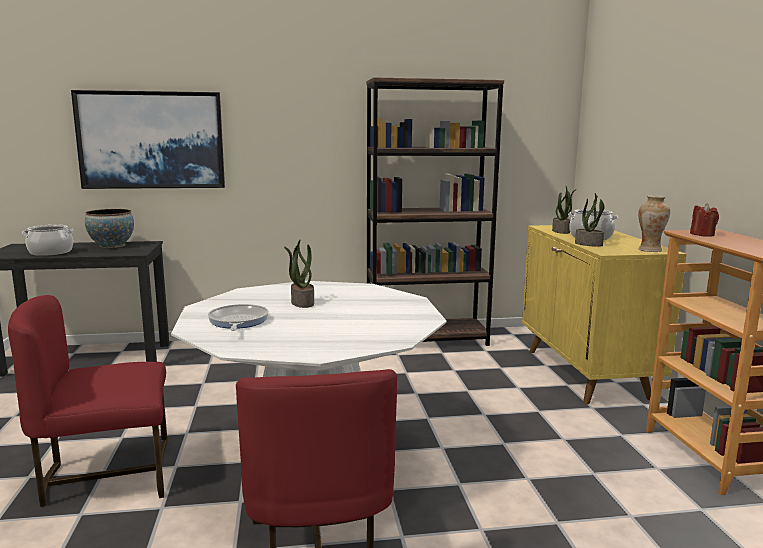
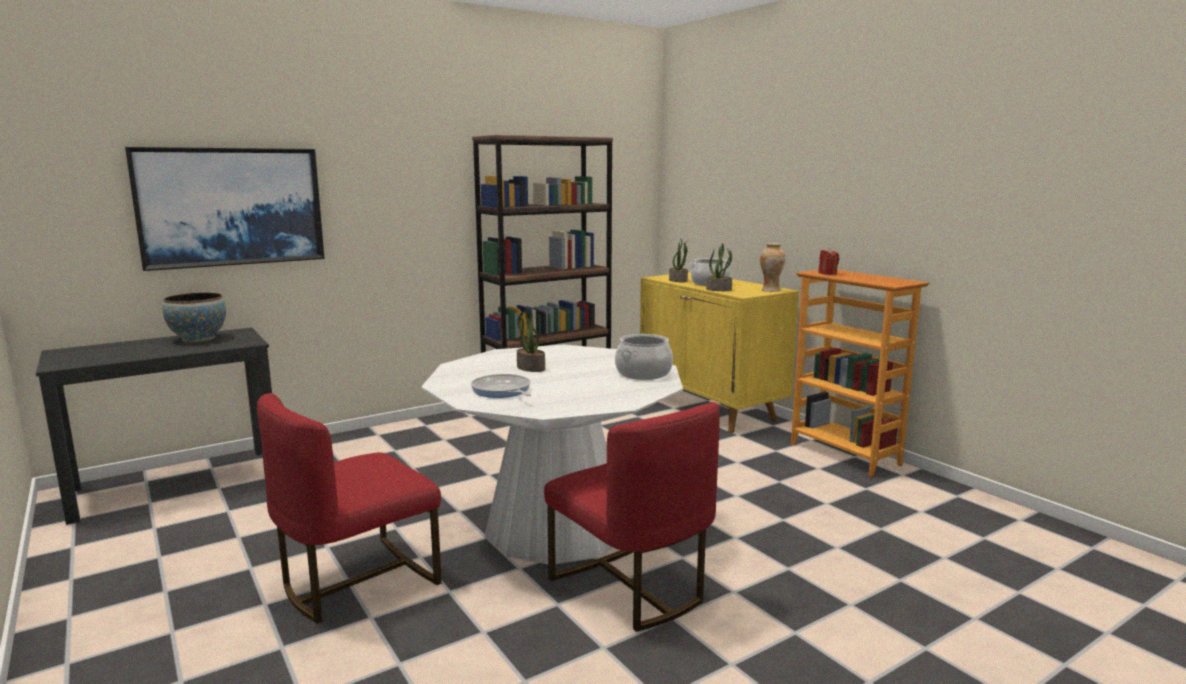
camera: 25 degrees left, 0 degrees up
cooking pot [22,225,74,256] -> cooking pot moved to [615,334,673,380]

